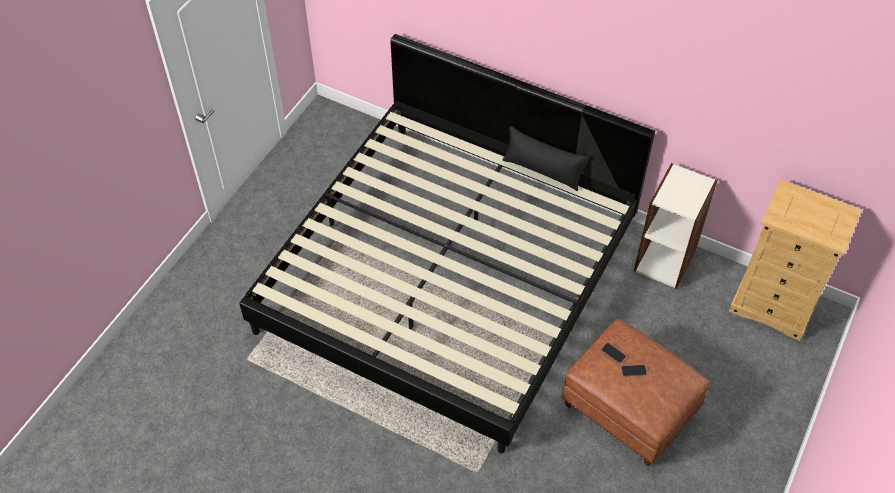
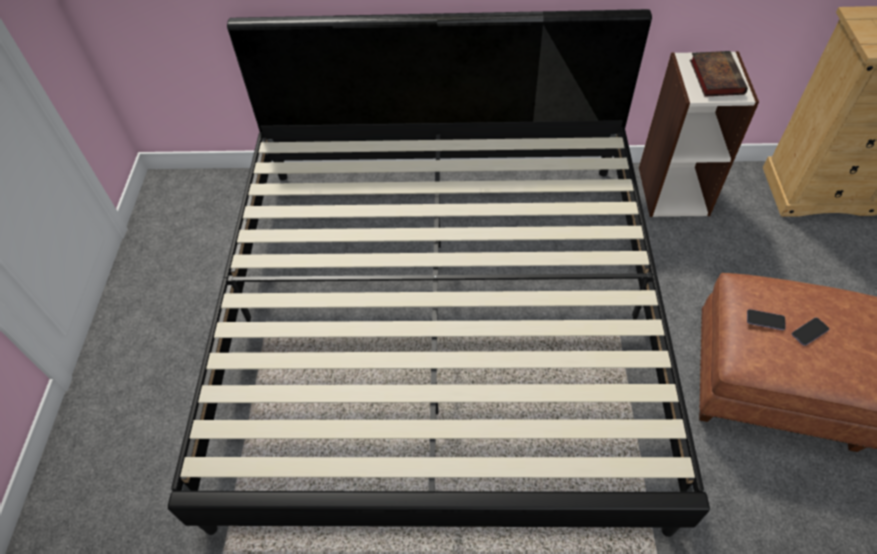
camera: 25 degrees left, 0 degrees up
black pillow [503,126,588,191] -> none
none -> book [690,51,748,97]

